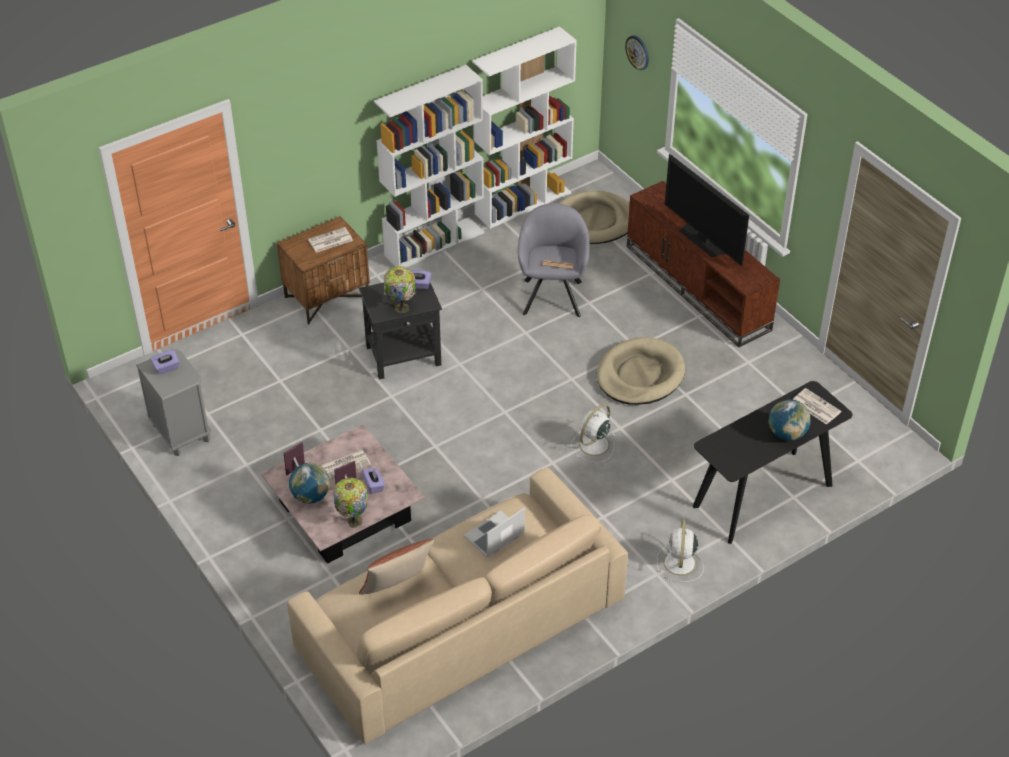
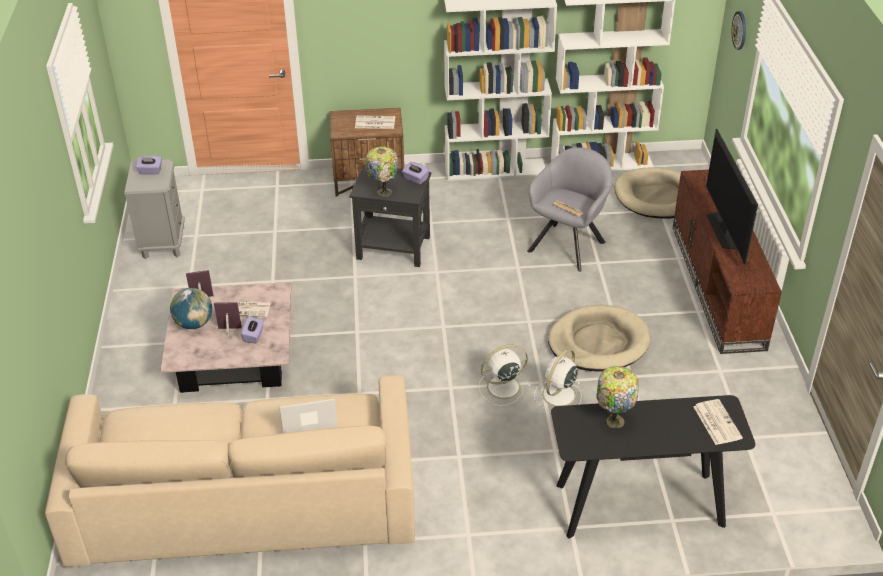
camera: 30 degrees right, 5 degrees down
table lamp [333,478,368,528] -> table lamp moved to [596,366,639,428]
pillow [359,539,434,595] -> none
white fan [657,519,704,582] -> white fan moved to [534,349,582,412]
globe [769,399,811,441] -> none

